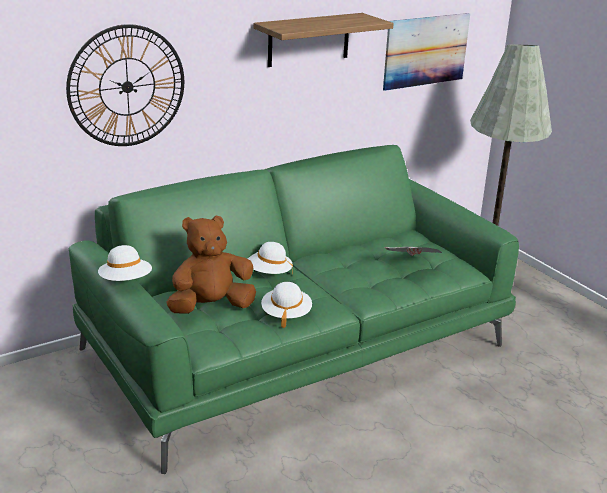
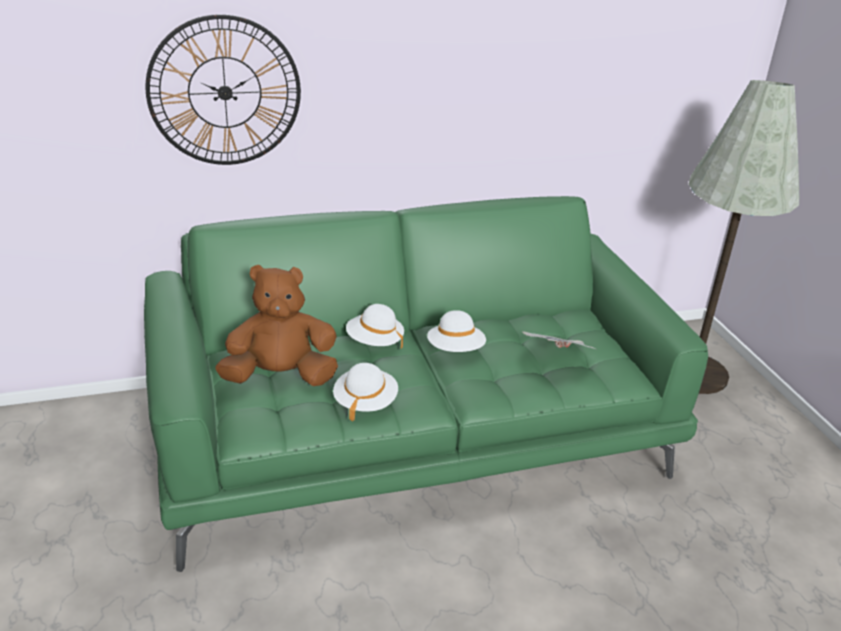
camera: 15 degrees right, 5 degrees up
white hat [98,245,152,281] -> white hat moved to [427,310,486,352]
shelf [253,13,394,67] -> none
picture [383,13,470,91] -> none

